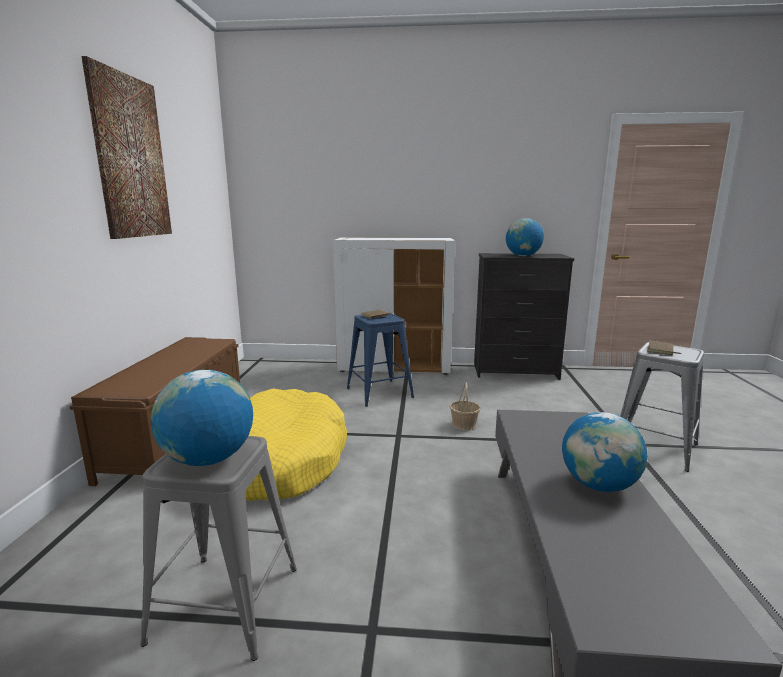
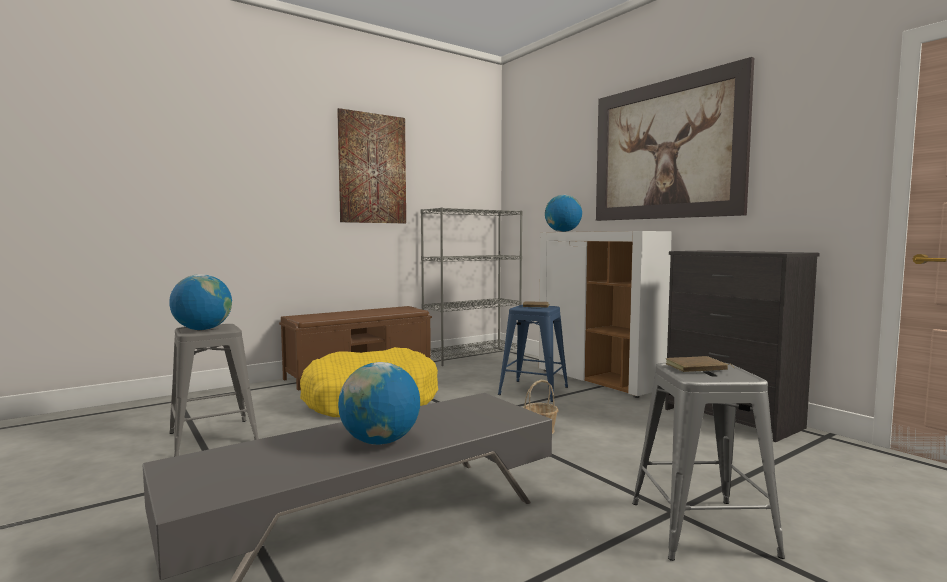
camera: 50 degrees right, 10 degrees down
globe [506,218,544,256] -> globe moved to [545,195,582,232]
none -> grey bookcase [421,207,523,366]
none -> picture [596,57,754,221]

